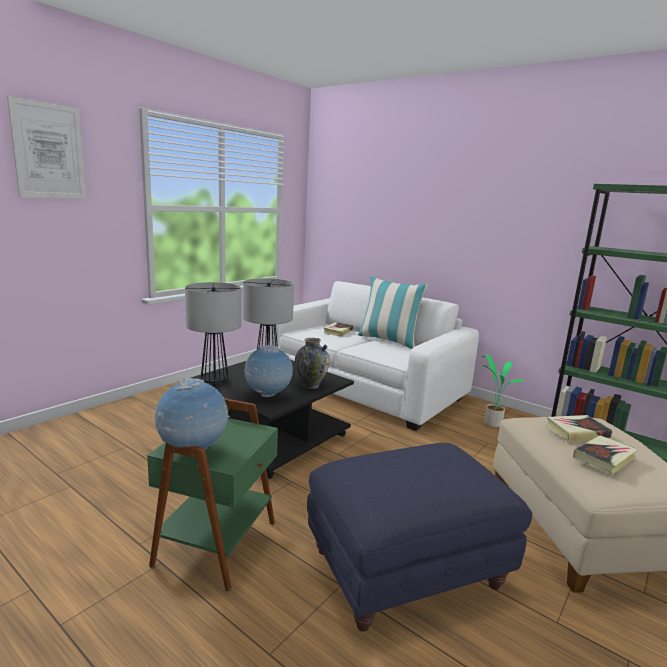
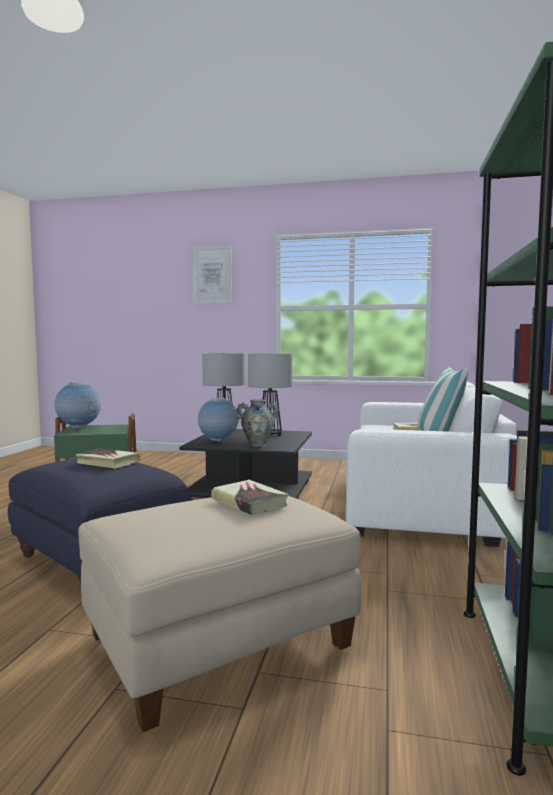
camera: 65 degrees right, 10 degrees down
potted plant [482,354,525,427] -> none
book [573,435,638,475] -> book moved to [76,448,140,468]

